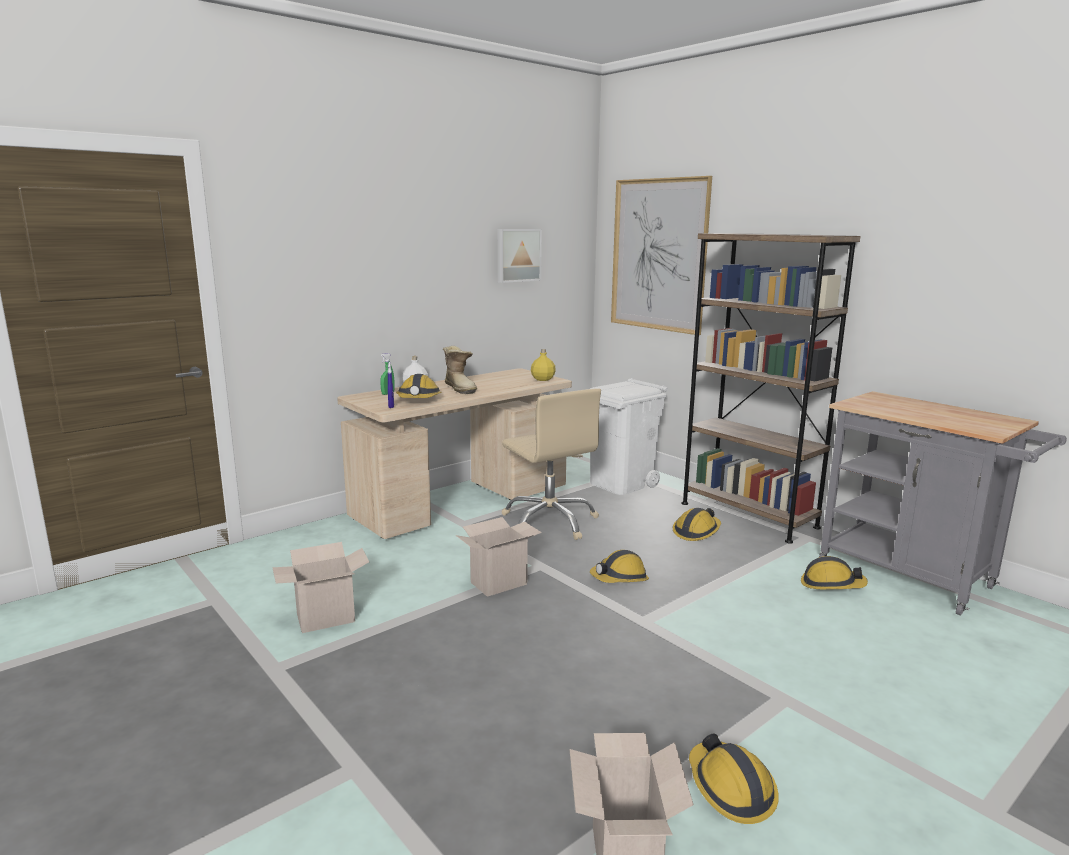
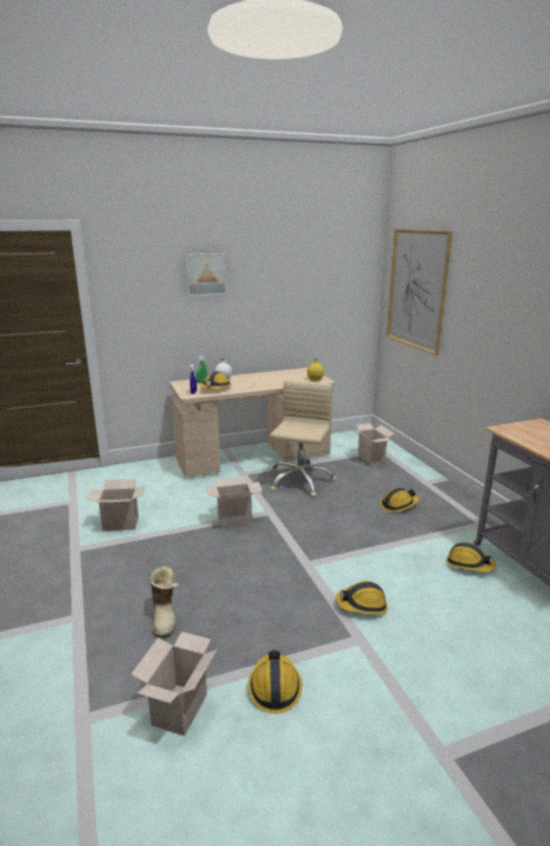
camera: 20 degrees right, 5 degrees up
boot [443,346,477,394] -> boot moved to [150,566,179,638]
picture [498,229,542,283] -> picture moved to [185,253,227,296]
beige office chair [501,388,601,540] -> beige office chair turned 150 degrees counterclockwise [270,380,337,497]
white trash can [590,378,668,495] -> cardboard box [353,423,394,465]
hard hat [590,550,649,583] -> hard hat moved to [336,581,388,614]
brown bookcase [681,233,861,544] -> none

